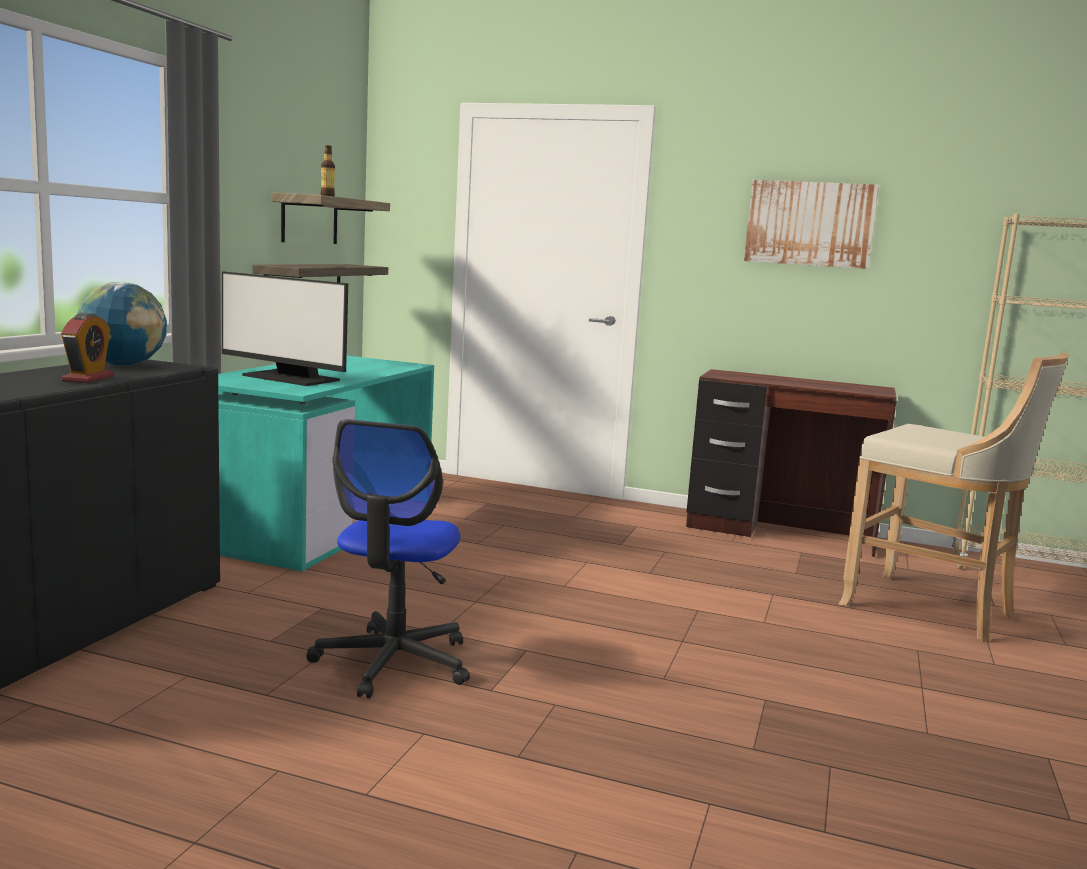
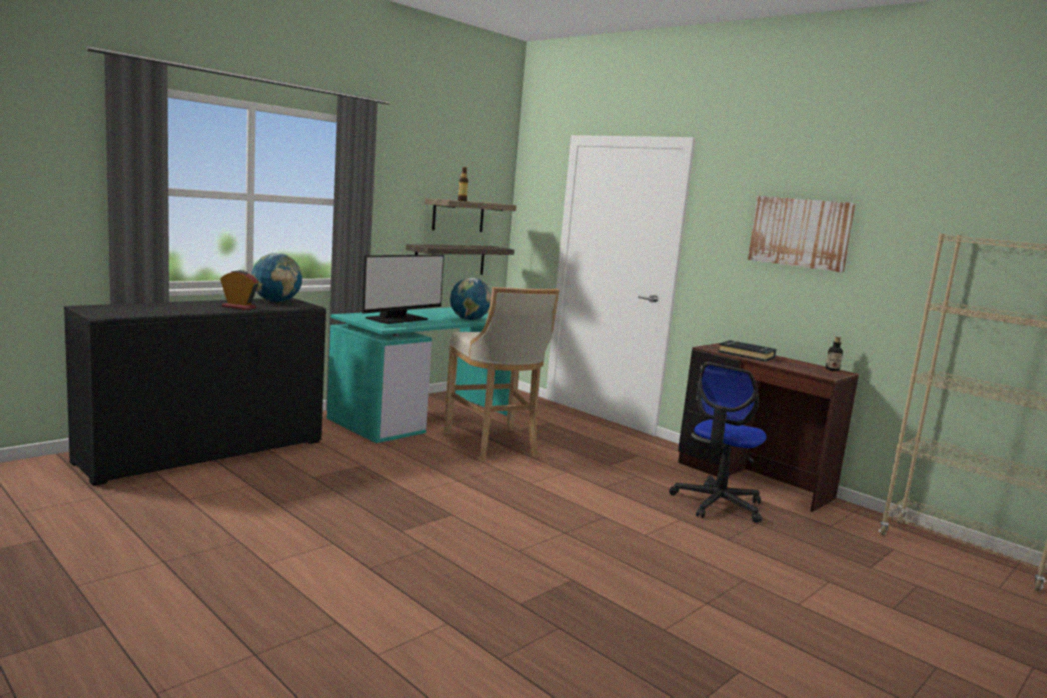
camera: 25 degrees right, 0 degrees up
alarm clock [61,313,114,383] -> alarm clock turned 105 degrees counterclockwise [220,270,259,310]
monitor [222,272,348,386] -> monitor turned 105 degrees counterclockwise [362,255,444,324]
office chair [306,419,470,699] -> office chair moved to [669,362,766,523]
beige stool [839,352,1069,642] -> beige stool moved to [442,287,560,462]
none -> globe [450,278,491,320]
none -> black book [718,340,776,362]
none -> bottle [826,337,843,371]

